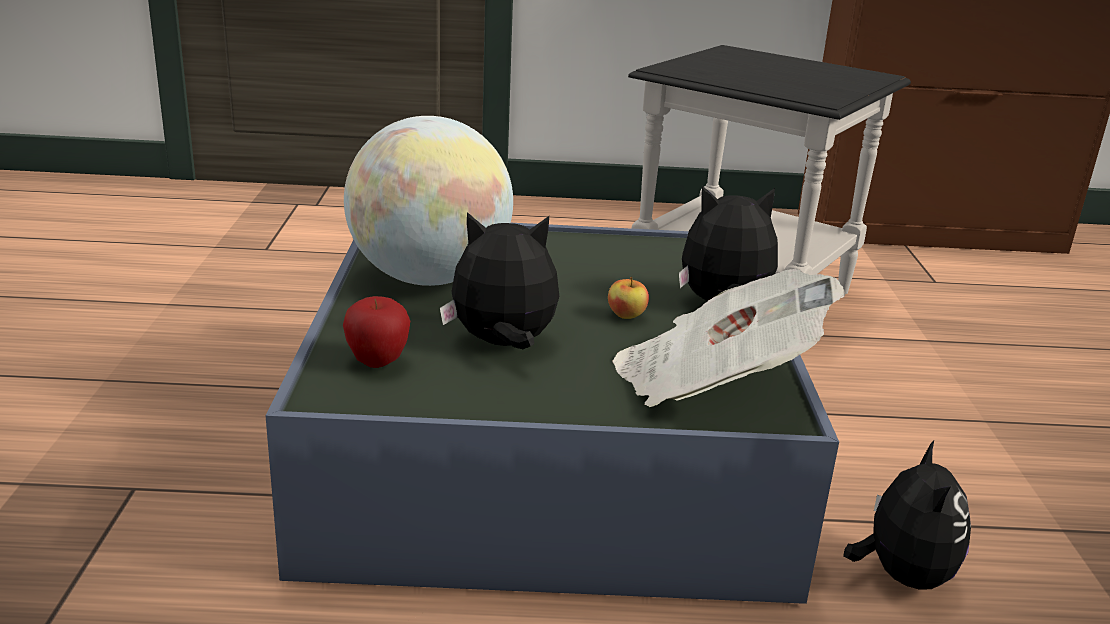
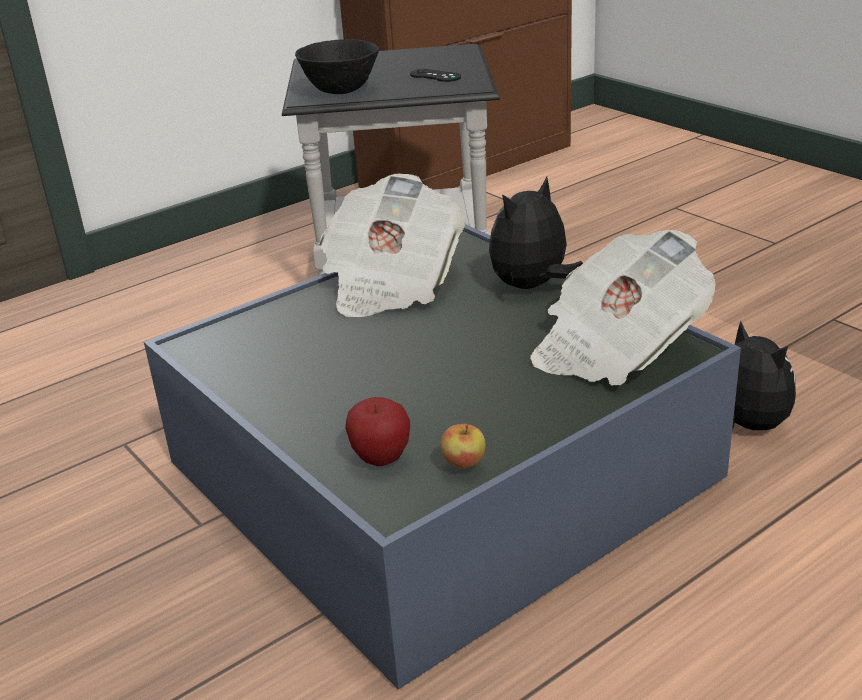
camera: 35 degrees left, 5 degrees up
globe [344,116,513,286] -> none
plush toy [440,212,559,349] -> none
apple [608,277,649,319] -> apple moved to [440,424,486,469]
none -> black bowl [295,39,379,94]
none -> newspaper [320,174,465,317]
none -> black game controller [410,69,461,82]

